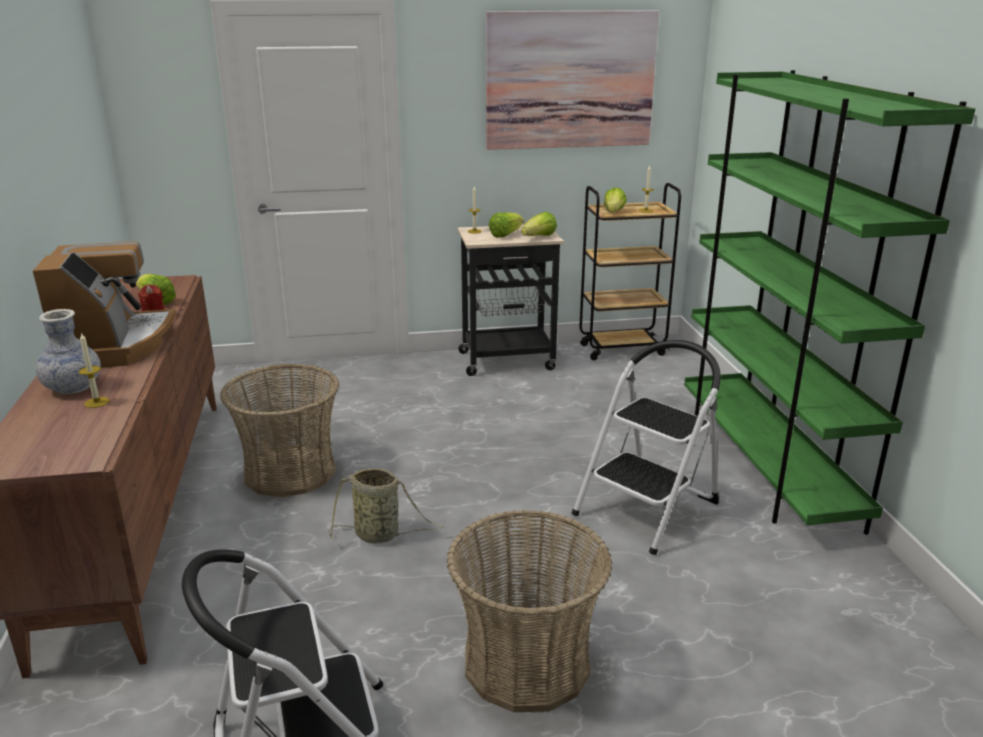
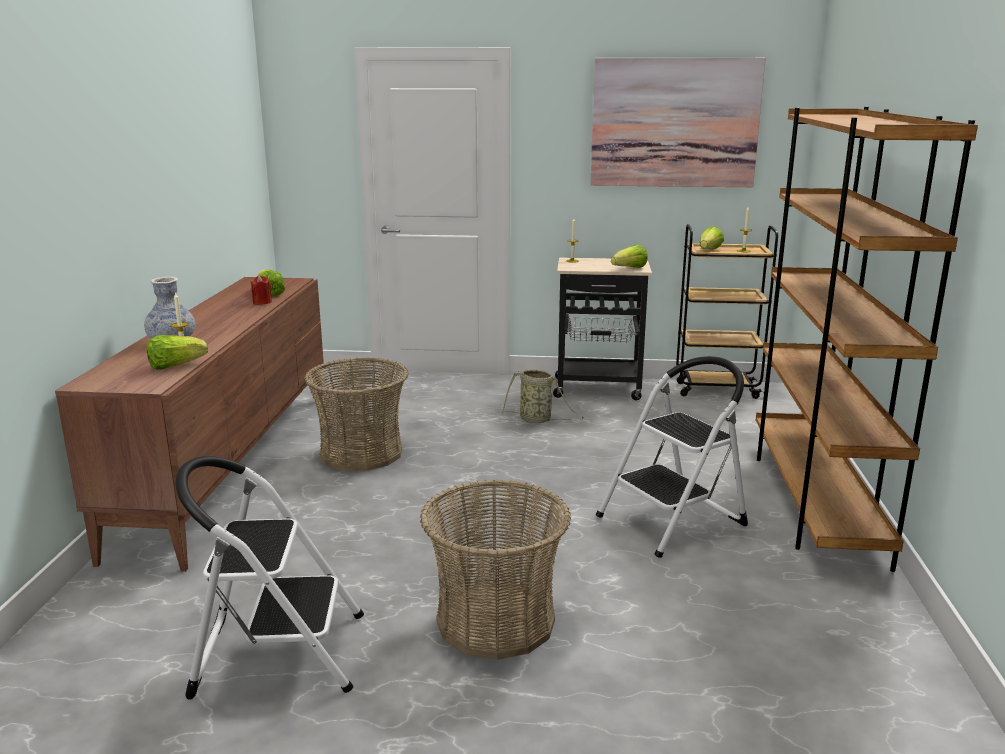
camera: 15 degrees right, 5 degrees down
coffee machine [33,241,176,368] -> none
basket [329,468,445,543] -> basket moved to [502,370,584,423]
lettuce [489,212,524,238] -> lettuce moved to [147,335,208,370]
green bookcase [684,70,975,535] -> brown bookcase [756,107,978,572]

